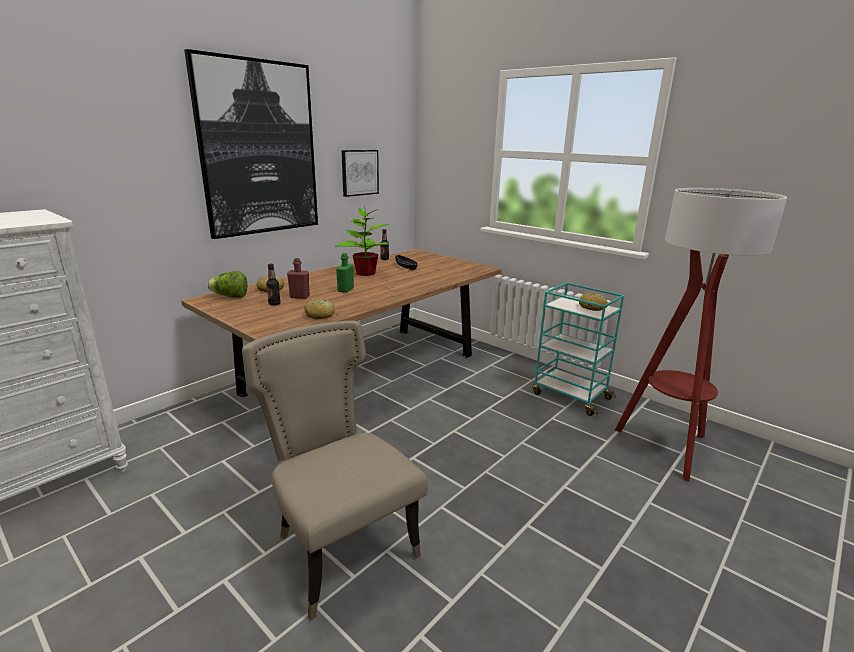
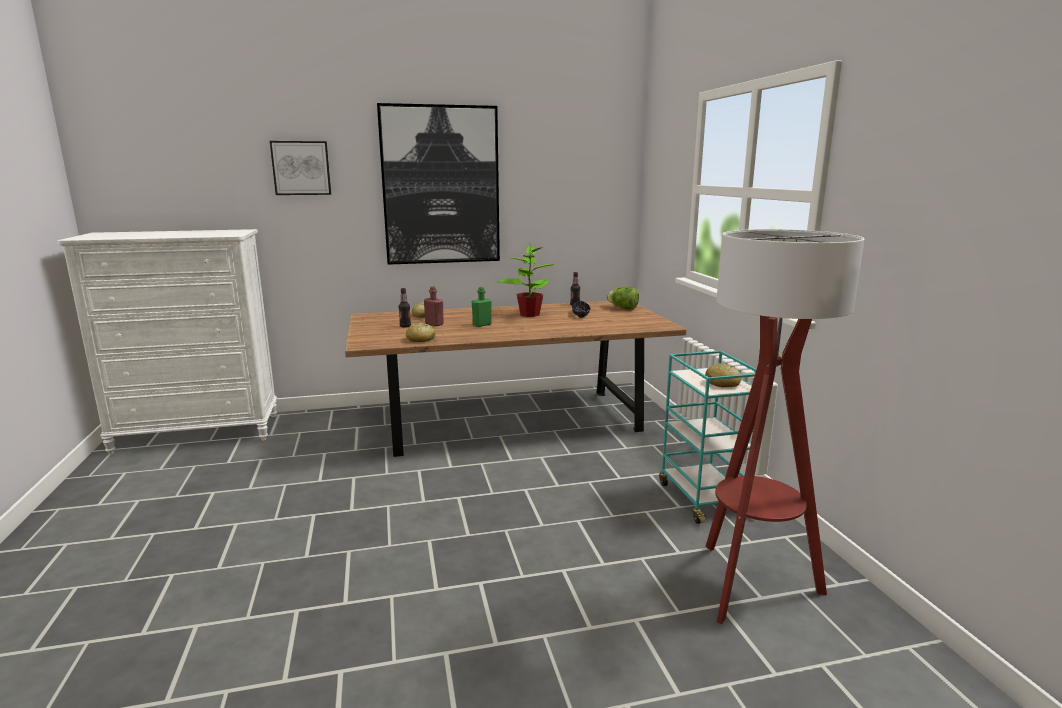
camera: 35 degrees right, 5 degrees down
lettuce [207,271,247,298] -> lettuce moved to [607,287,639,310]
beige chair [242,321,428,621] -> none
picture [341,150,379,197] -> picture moved to [270,141,331,195]

